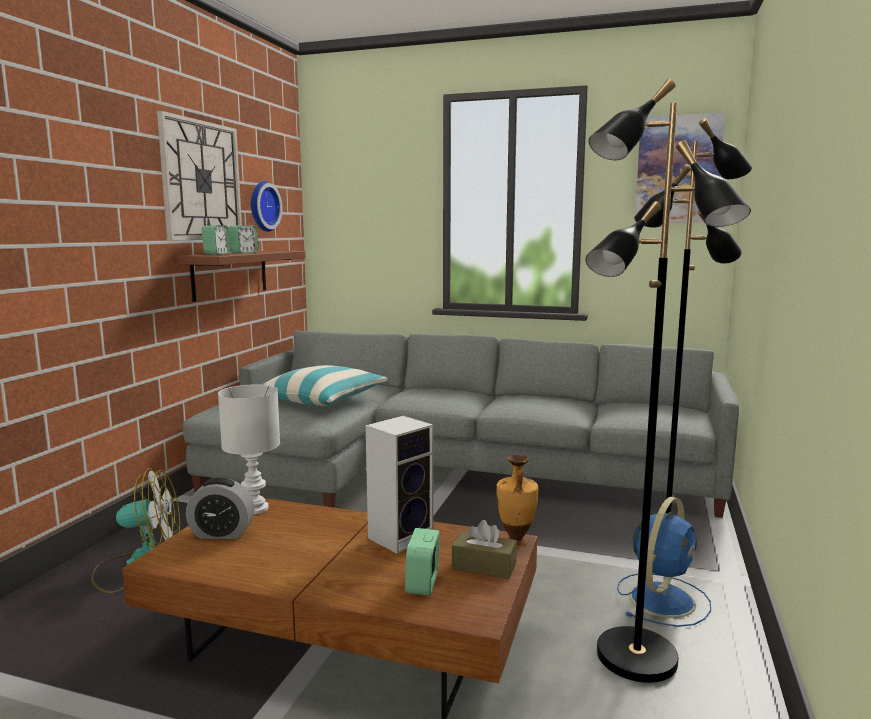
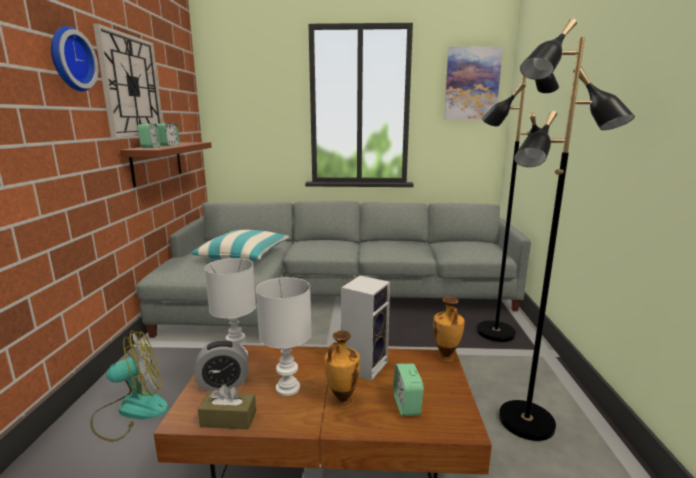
camera: 15 degrees left, 5 degrees up
wall clock [251,181,282,232] -> wall clock moved to [51,26,98,91]
brown tissue box [452,520,517,579] -> brown tissue box moved to [198,384,256,430]
blue fan [617,497,711,627] -> none
none -> white table lamp [256,277,312,396]
none -> vase [324,331,360,408]

